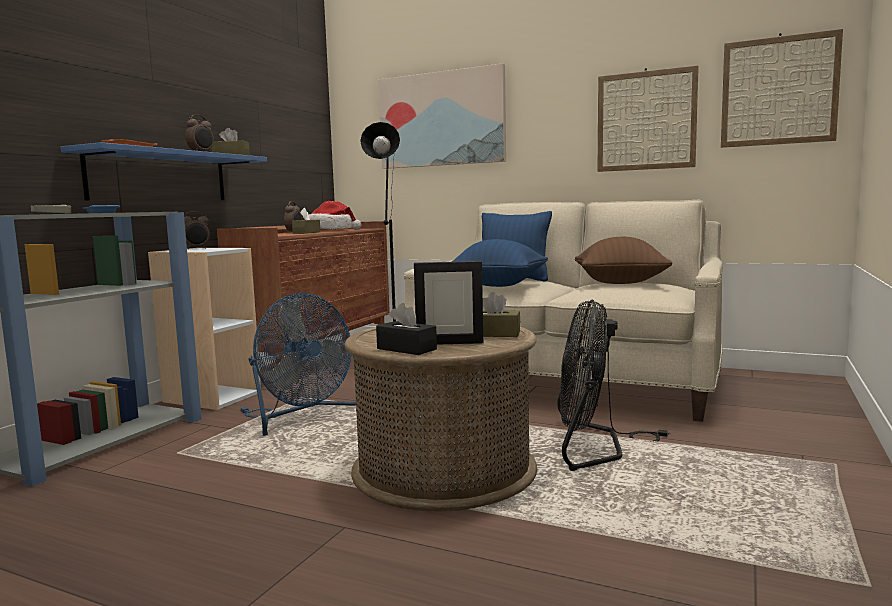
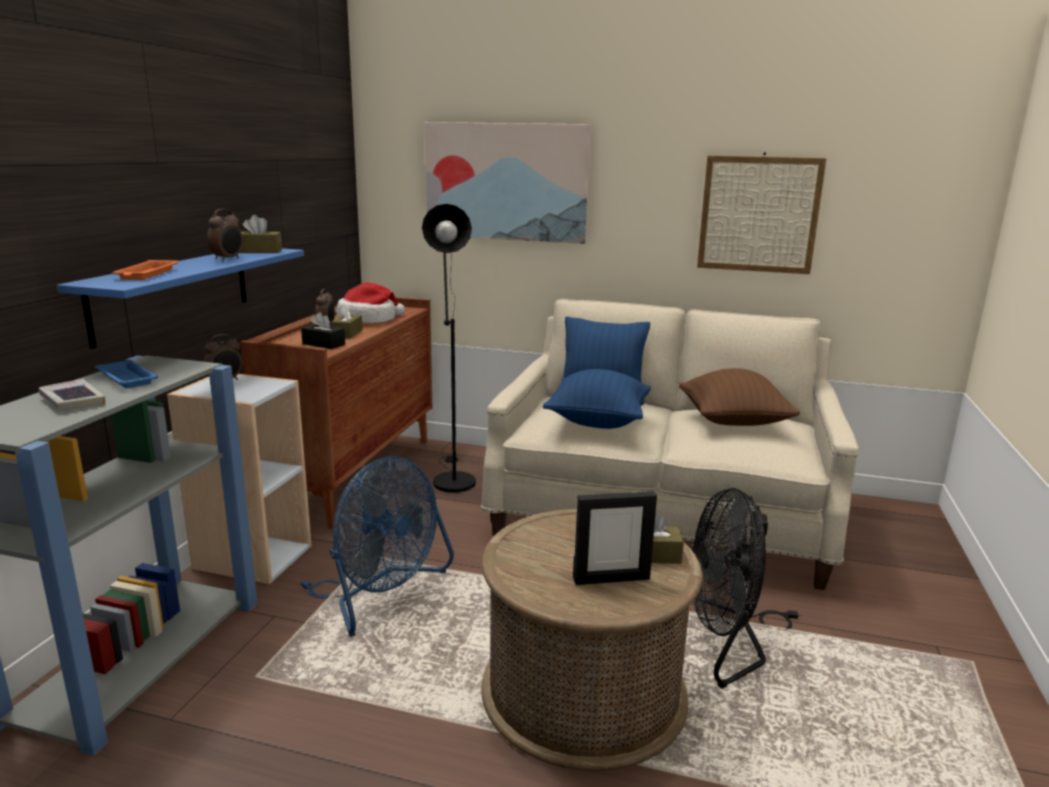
camera: 10 degrees left, 10 degrees up
black tissue box [376,303,437,355] -> black tissue box moved to [301,312,345,349]
picture [721,29,843,148] -> none

